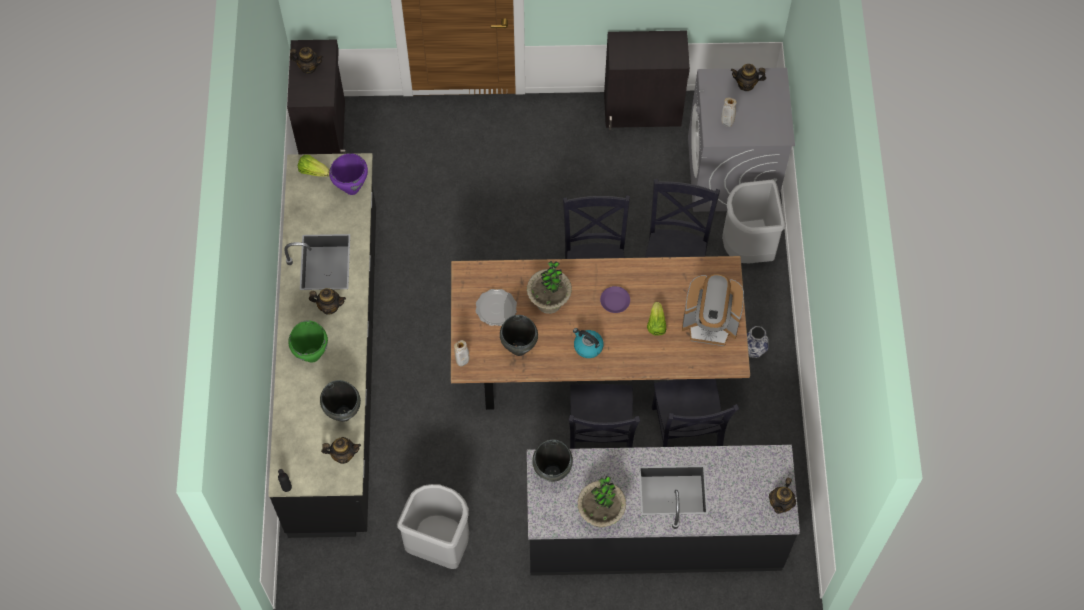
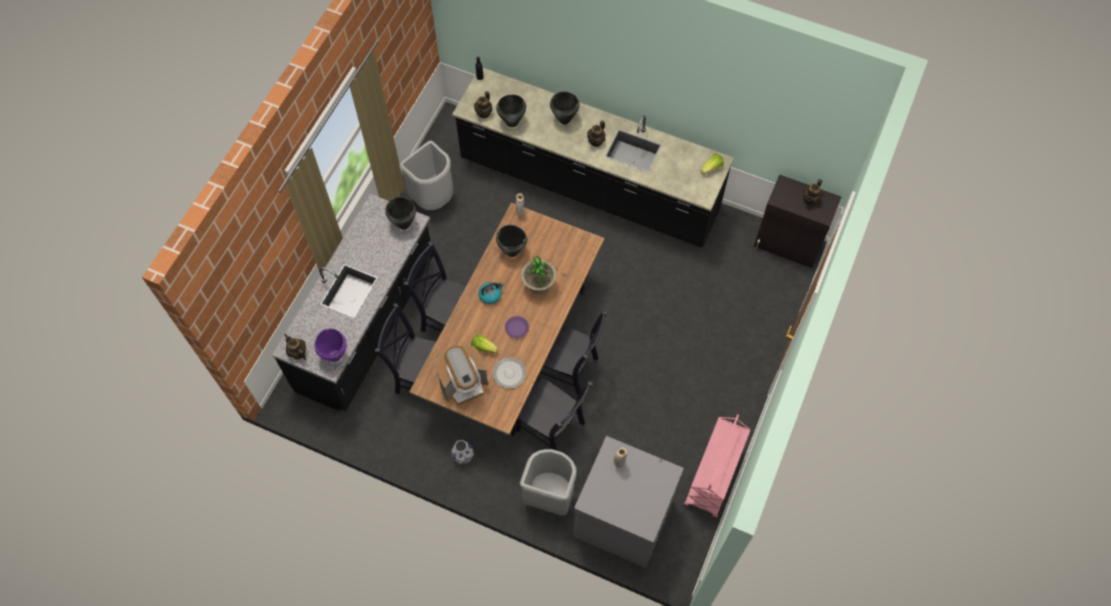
camera: 115 degrees right, 0 degrees up
green cooking pot [288,320,328,363] -> black cooking pot [550,91,580,124]
purple cooking pot [329,153,368,195] -> purple cooking pot moved to [315,328,347,362]
plate [476,289,517,326] -> plate moved to [492,357,526,389]
potted plant [577,476,626,527] -> none
black cabinet [604,31,690,130] -> pink cart [684,414,750,518]
coffee machine [682,274,744,346] -> coffee machine turned 150 degrees counterclockwise [435,345,488,405]
teapot [731,64,766,91] -> none

